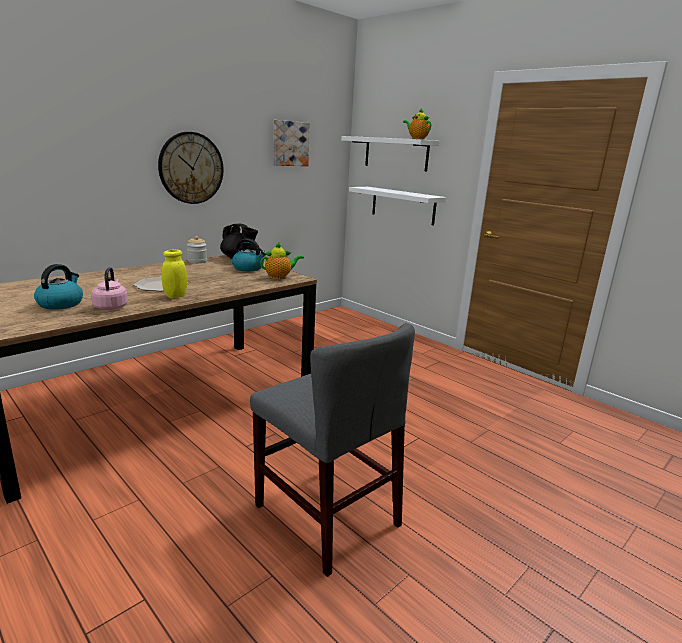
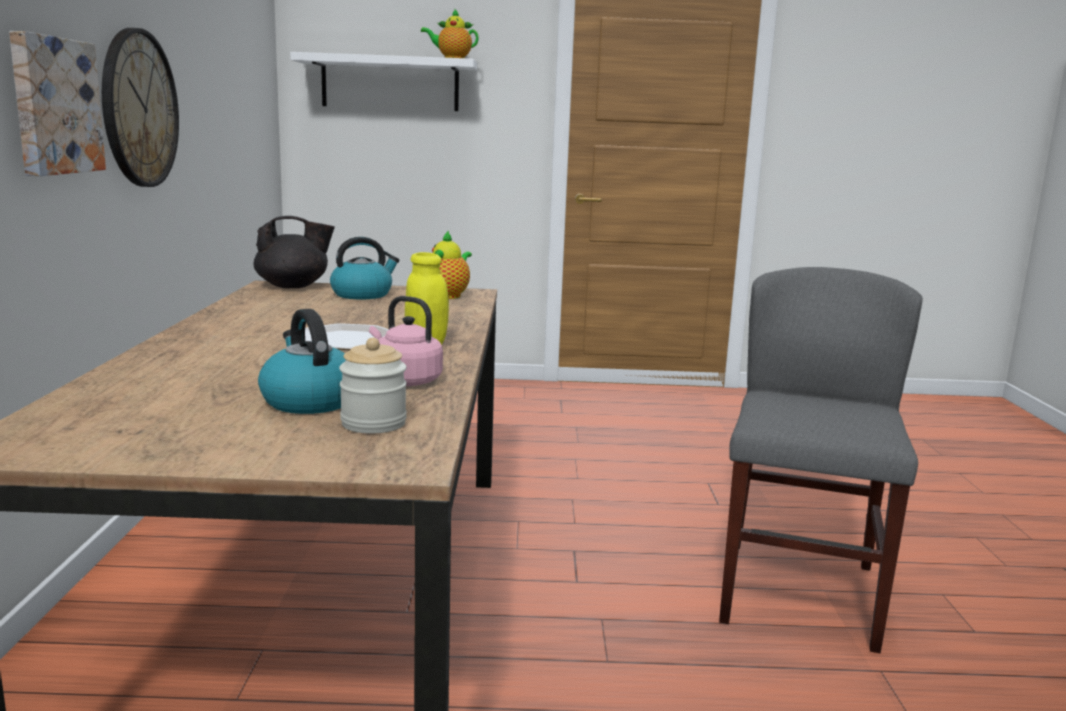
camera: 45 degrees left, 5 degrees down
jar [187,236,207,263] -> jar moved to [339,338,407,433]
grey chair [250,323,415,577] -> grey chair turned 75 degrees counterclockwise [719,267,923,653]
picture [273,120,310,166] -> picture moved to [9,31,106,176]
white shelf [349,187,447,225] -> none

